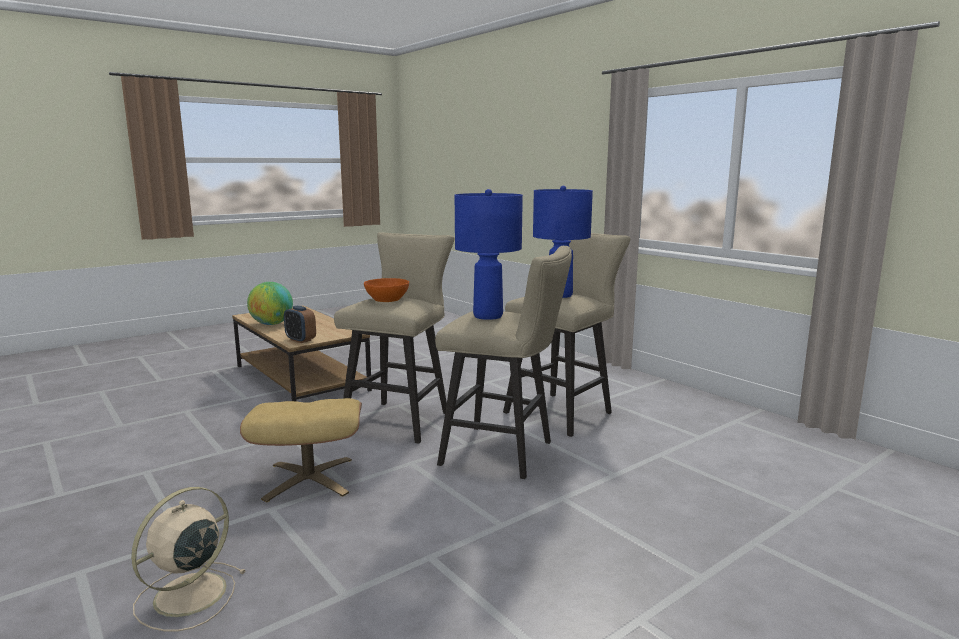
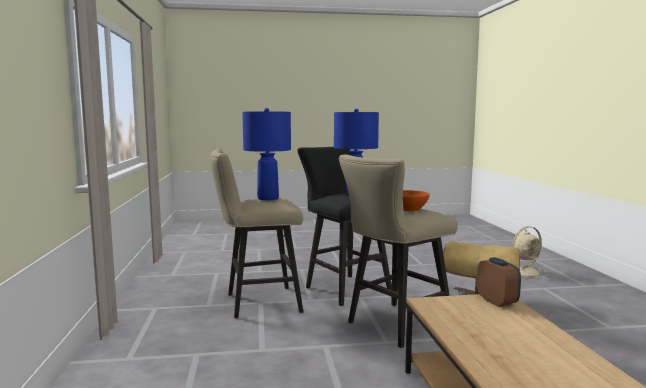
camera: 150 degrees left, 5 degrees down
globe [247,282,293,325] -> none
beige stool [435,246,572,479] -> black stool [298,147,392,306]

